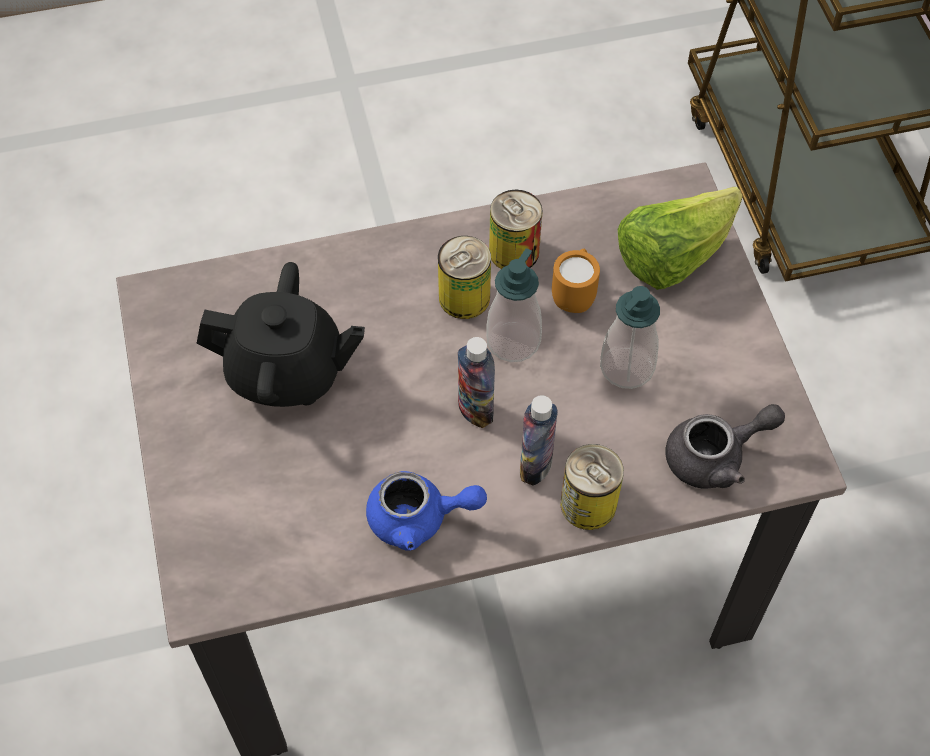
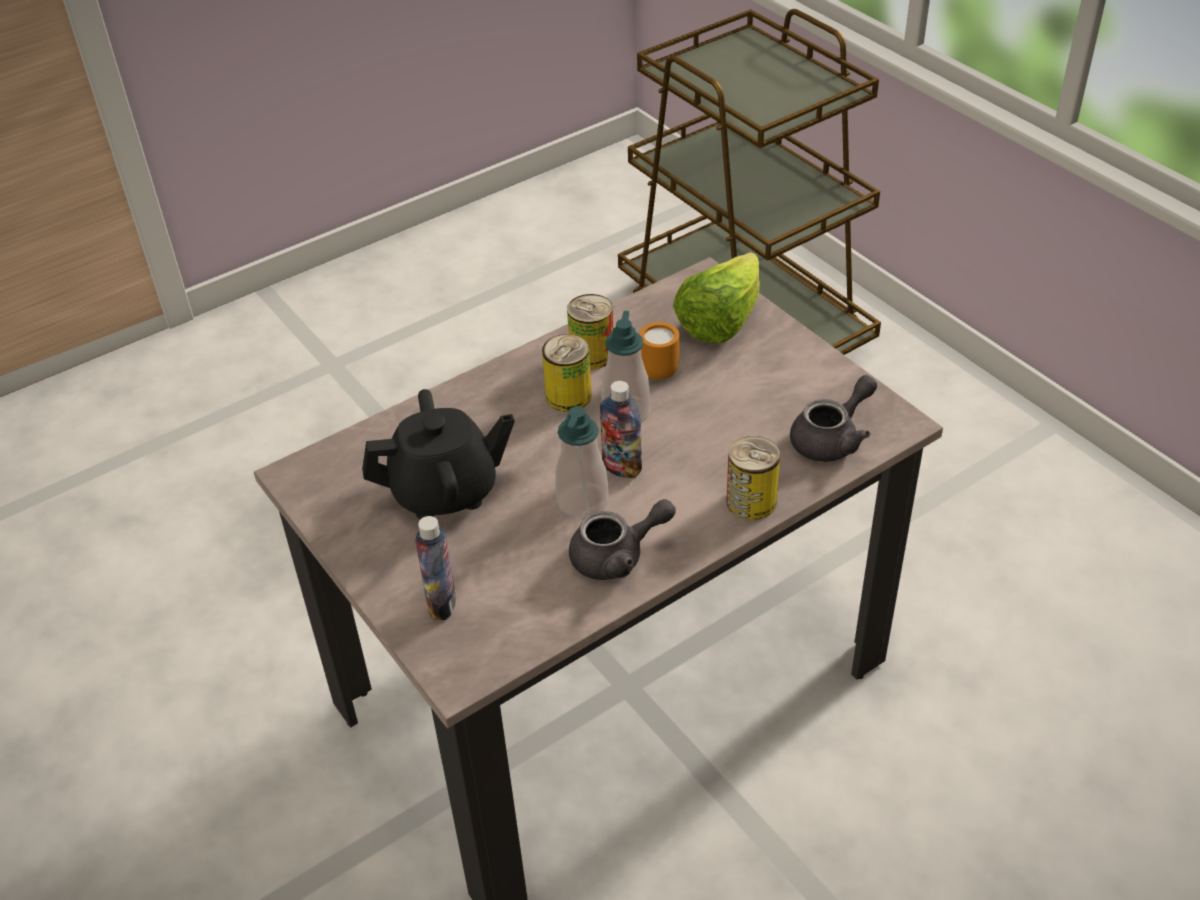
camera: 20 degrees left, 15 degrees down
blue teapot [366,471,487,551] -> grey teapot [569,499,676,580]
bottle [520,395,558,486] -> bottle moved to [415,516,456,620]
soap dispenser [600,286,660,389] -> soap dispenser moved to [555,406,608,518]

